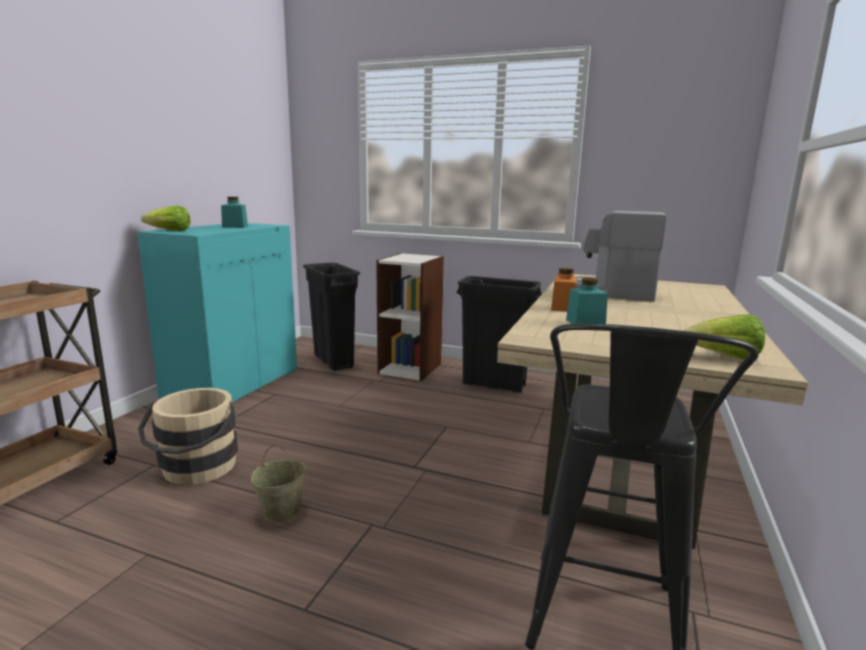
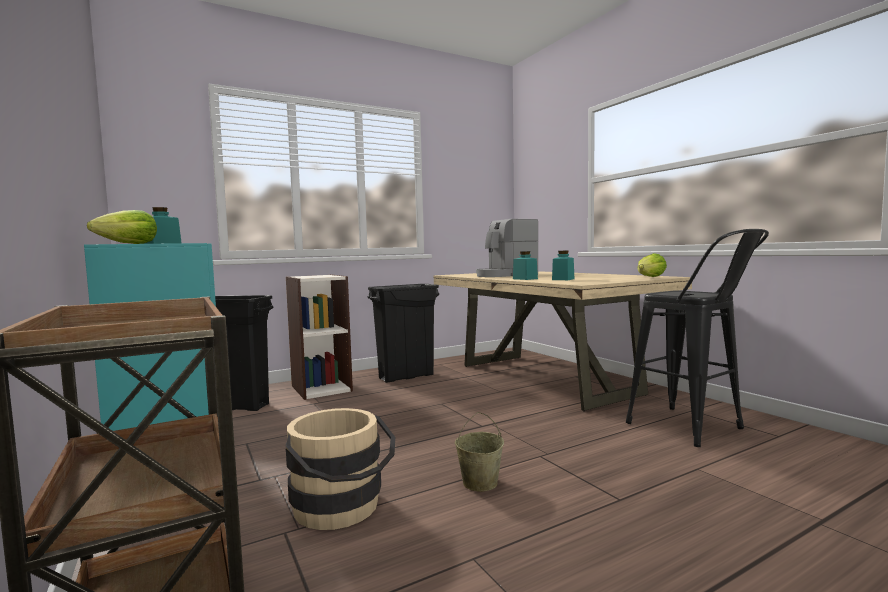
camera: 50 degrees left, 10 degrees down
orange jar [551,268,576,312] -> turquoise jar [513,251,538,280]

